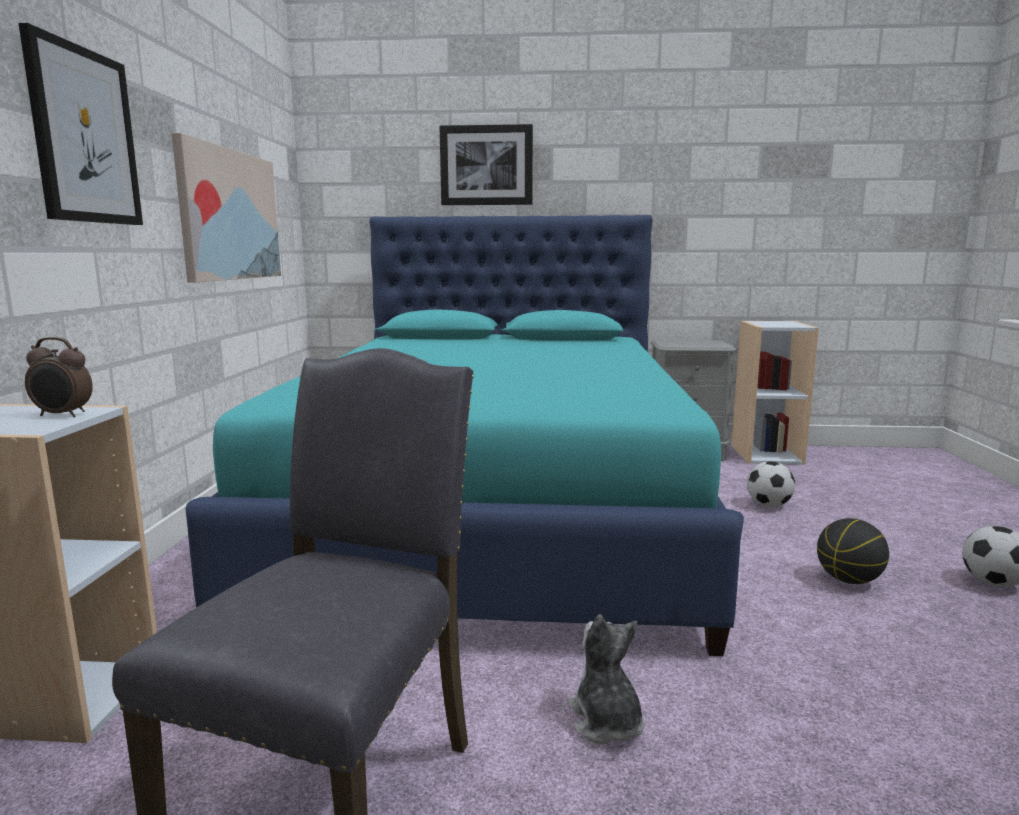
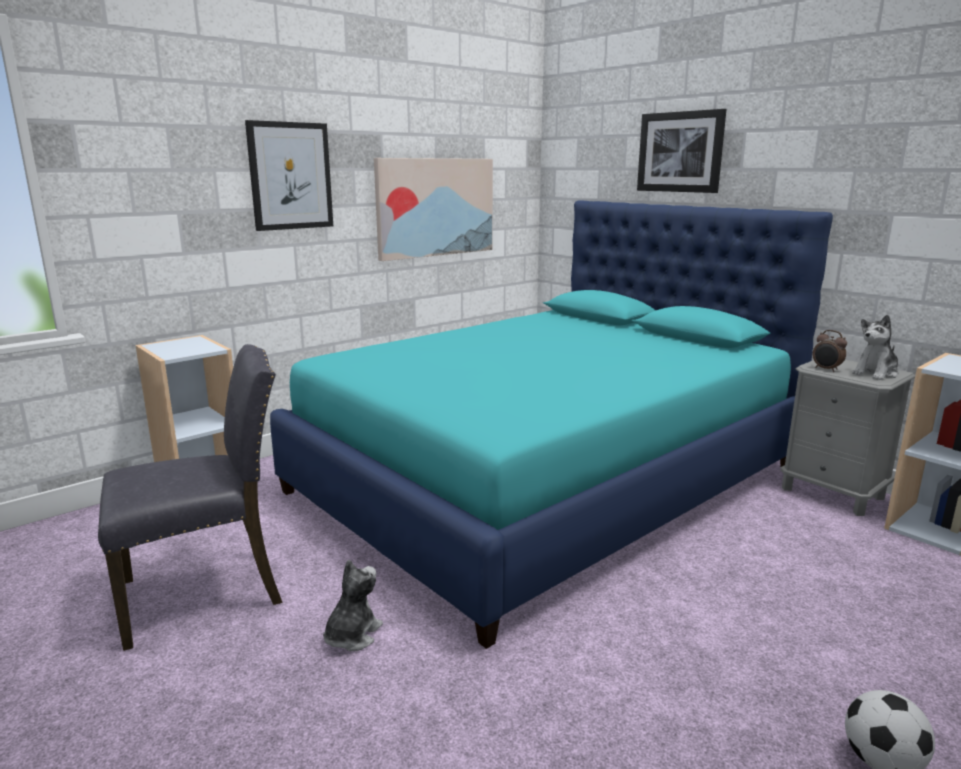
camera: 45 degrees right, 5 degrees up
alarm clock [25,337,93,417] -> alarm clock moved to [812,330,847,372]
football [747,461,795,507] -> none
basketball [817,518,889,584] -> none
none -> plush toy [852,315,899,380]

